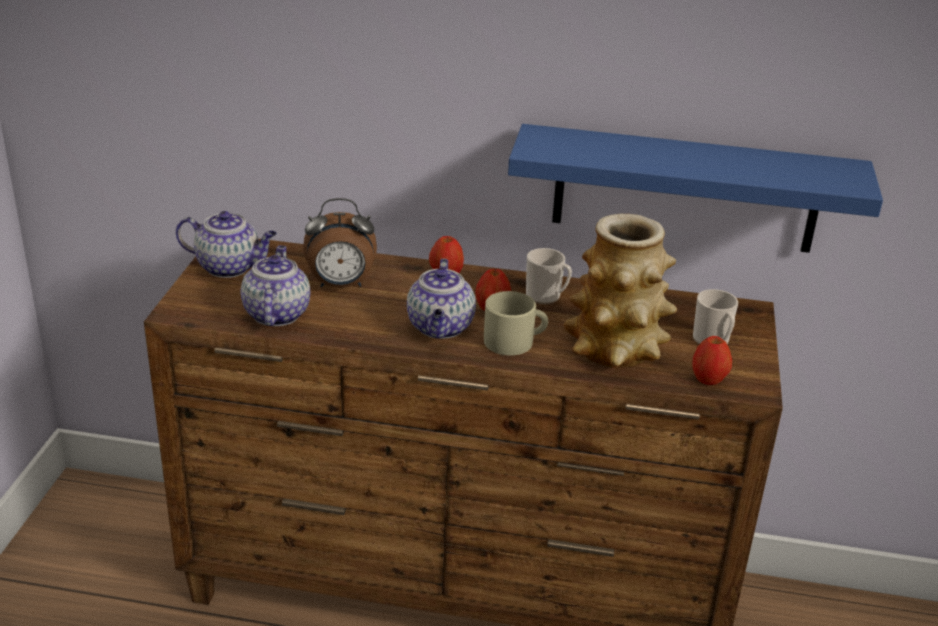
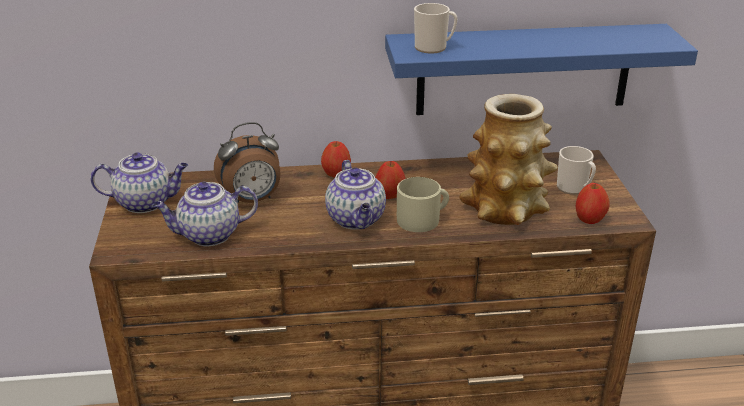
camera: 15 degrees left, 0 degrees up
teapot [241,245,310,326] -> teapot turned 90 degrees counterclockwise [152,182,258,246]
mug [526,248,572,304] -> mug moved to [414,3,457,53]

